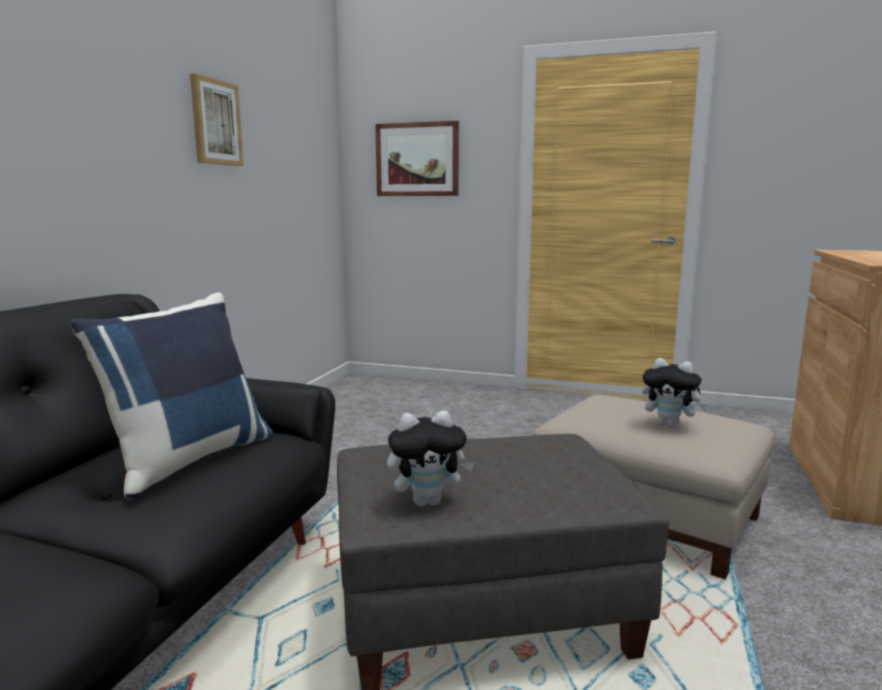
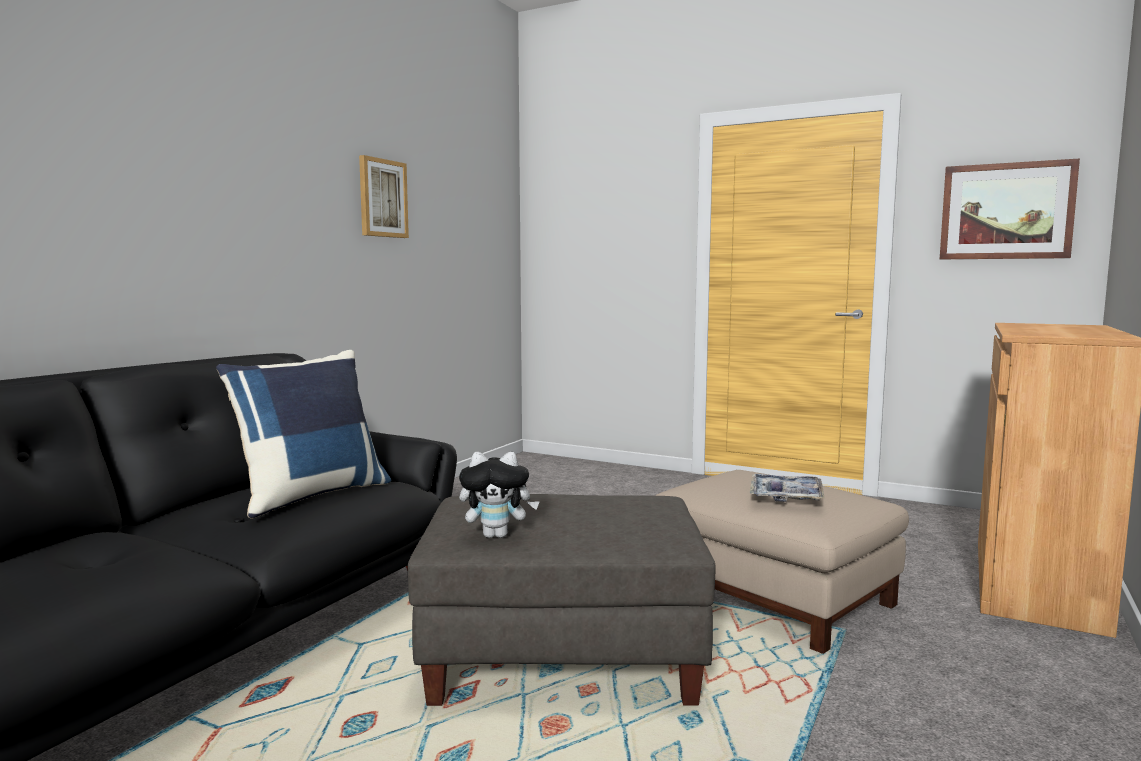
camera: 10 degrees right, 5 degrees down
picture [375,121,459,196] -> picture moved to [940,158,1080,259]
plush toy [642,358,708,428] -> tray [750,474,824,502]

